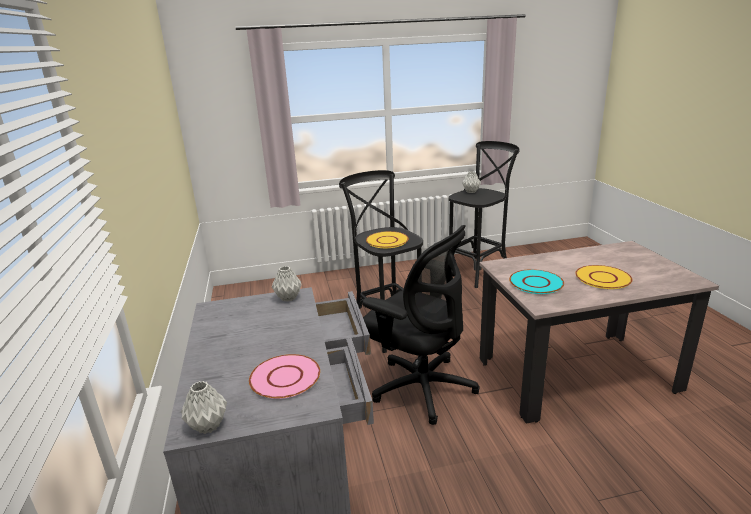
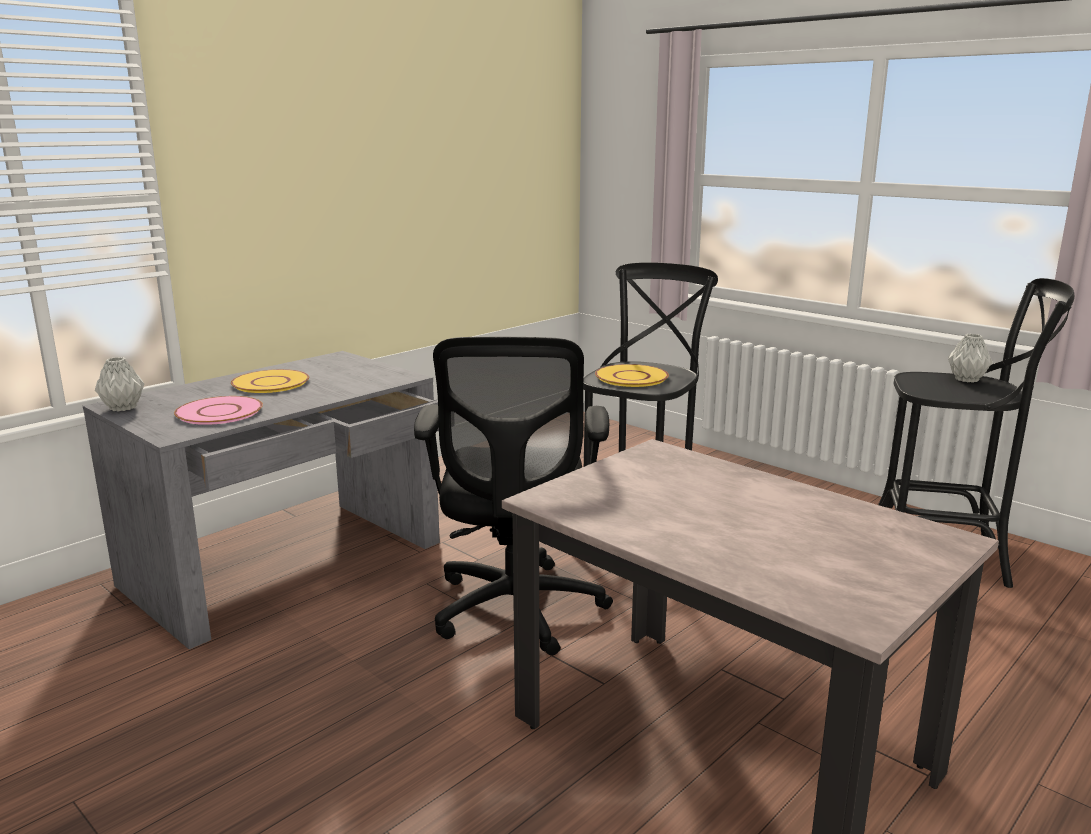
camera: 55 degrees right, 5 degrees down
grey vase [272,266,302,302] -> none
turquoise plate [509,269,564,294] -> none
yellow plate [575,265,632,289] -> yellow plate moved to [231,369,309,393]

